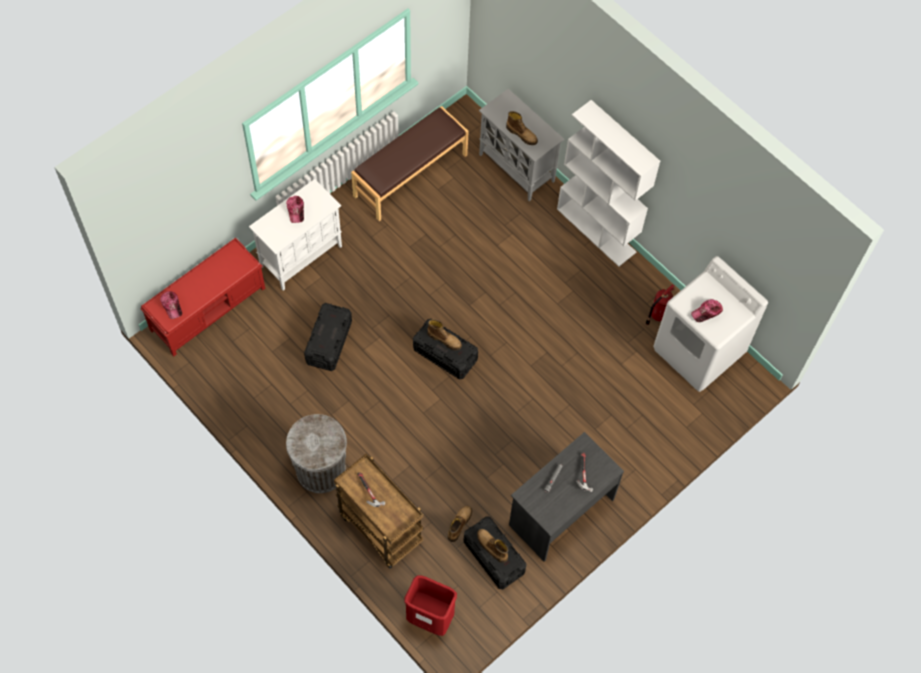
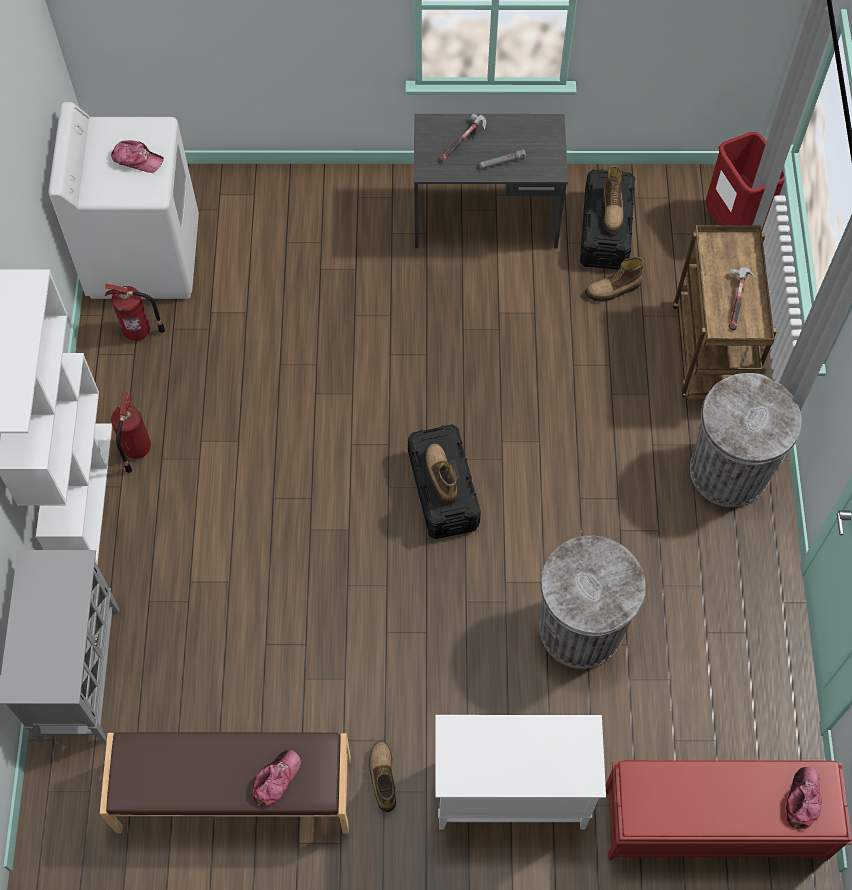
camera: 135 degrees left, 0 degrees up
cap [286,196,304,223] -> cap moved to [252,750,301,807]
black storage box [304,303,352,371] -> grey trash can [539,536,646,669]
boot [506,111,538,145] -> boot moved to [369,741,396,812]
none -> fire extinguisher [111,392,151,473]

